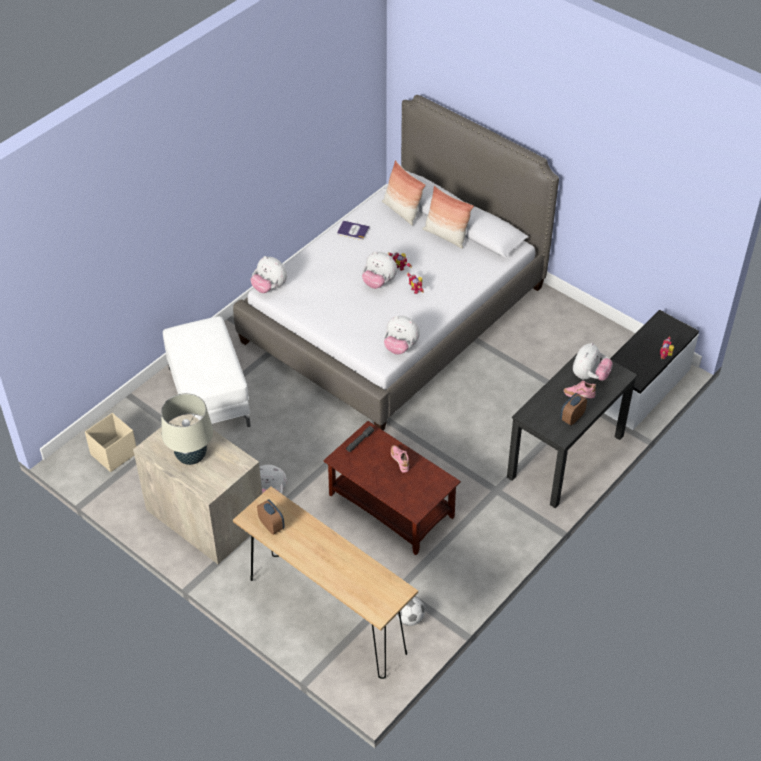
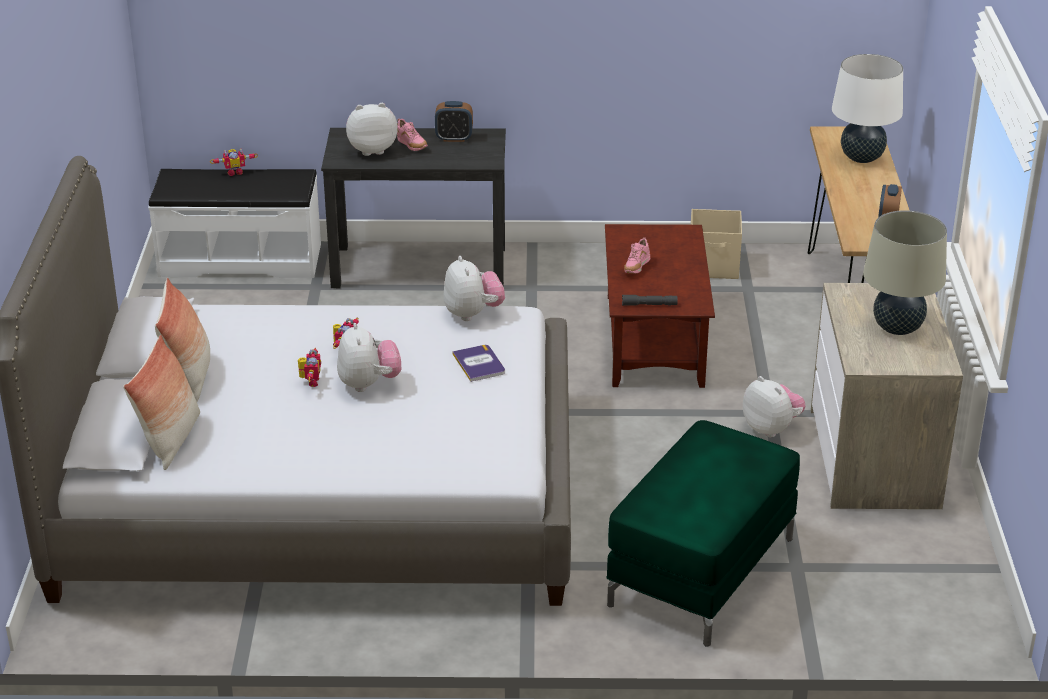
camera: 130 degrees left, 15 degrees down
beige storage box [85,413,136,472] -> beige storage box moved to [691,209,742,279]
white ottoman [163,316,251,427] -> green ottoman [606,420,800,647]
plush toy [251,256,287,293] -> none
book [337,221,370,240] -> book moved to [452,345,505,382]
football [396,597,425,626] -> none
none -> white table lamp [832,54,903,163]

